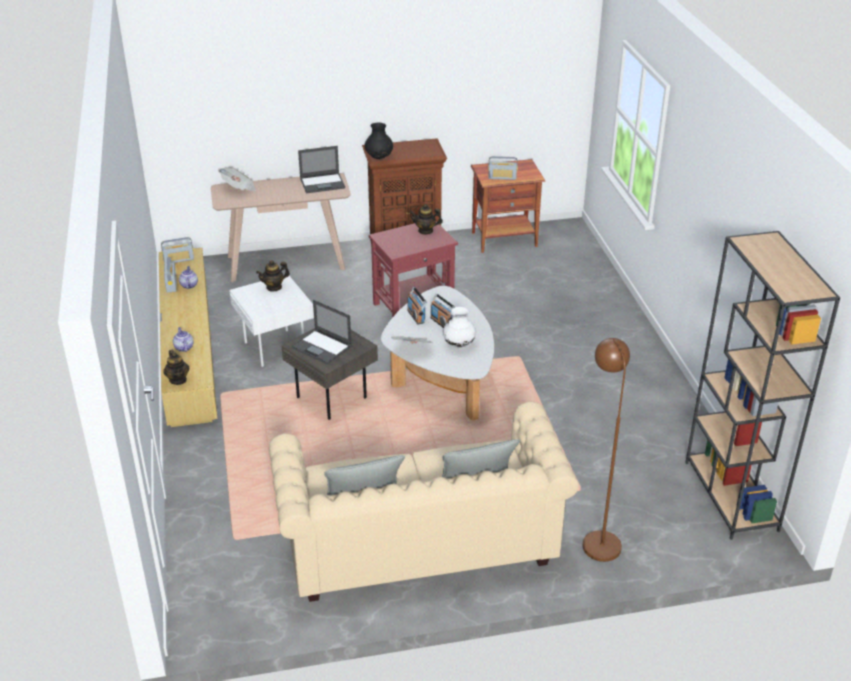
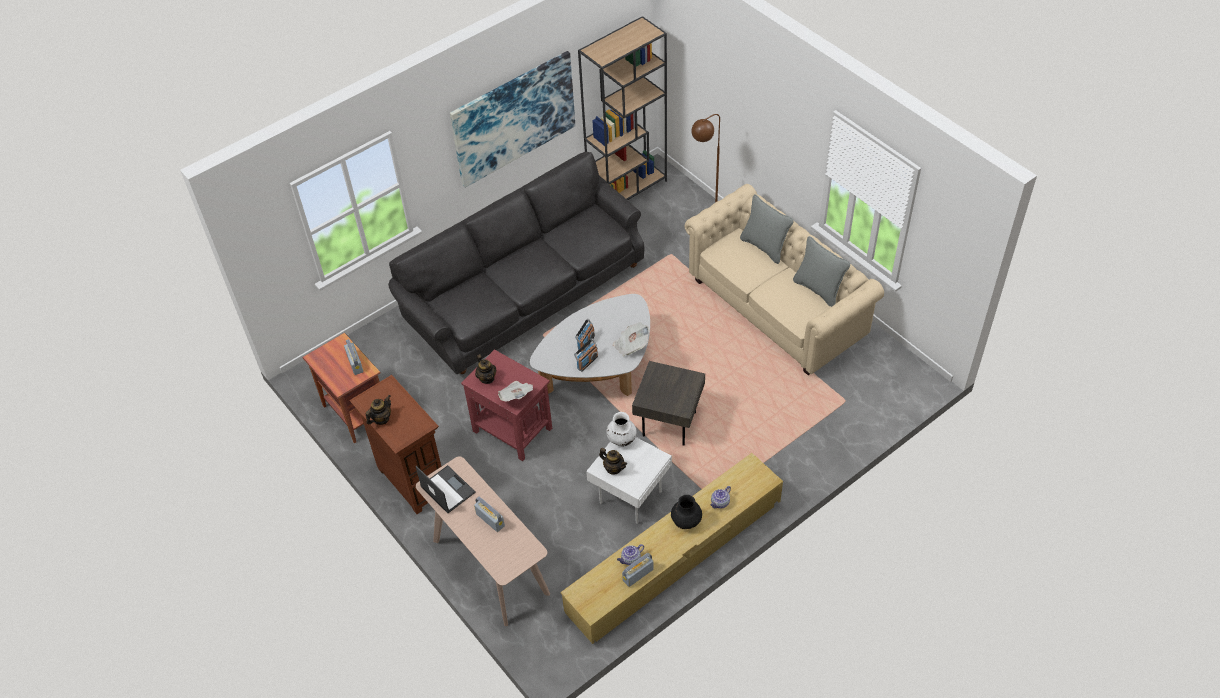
camera: 115 degrees left, 15 degrees up
radio [161,237,194,263] -> radio moved to [474,497,505,532]
teapot [164,350,189,385] -> teapot moved to [366,395,391,425]
newspaper [218,167,256,192] -> newspaper moved to [498,381,533,402]
laptop [291,300,352,365] -> none
black vase [365,123,393,159] -> black vase moved to [671,495,702,529]
white vase [443,307,476,347] -> white vase moved to [606,412,636,447]
none -> black sofa [388,152,644,374]
none -> picture [450,51,575,188]

